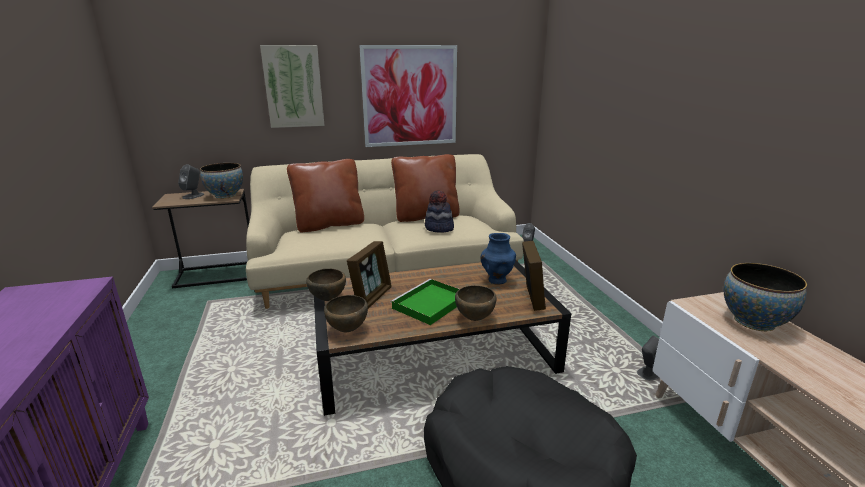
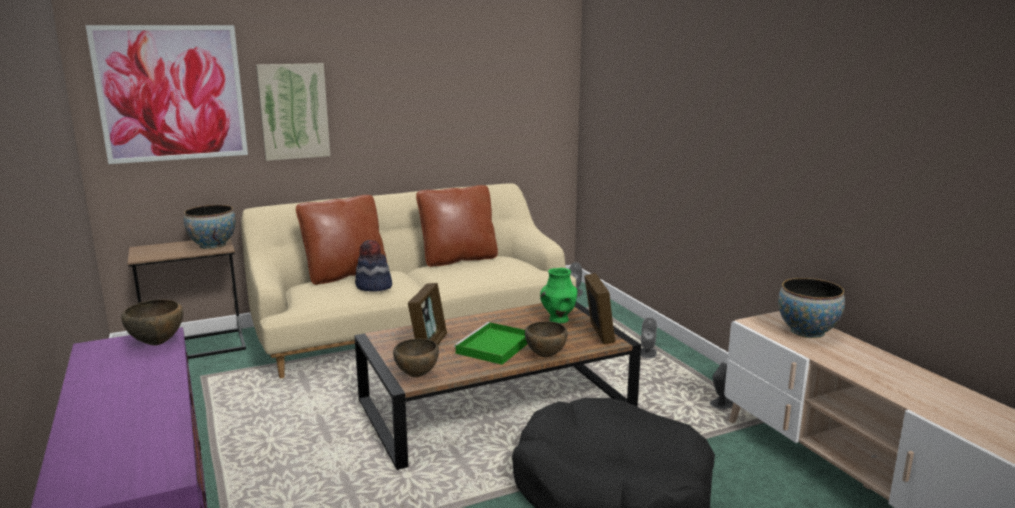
camera: 10 degrees left, 5 degrees down
grey speaker [178,164,205,199] -> grey speaker moved to [641,317,657,358]
brown bowl [306,269,346,301] -> brown bowl moved to [121,299,183,345]
picture [359,45,457,147] -> picture moved to [86,25,248,164]
hat [425,190,454,233] -> hat moved to [355,240,392,292]
blue vase [481,233,516,285] -> green vase [540,268,578,324]

